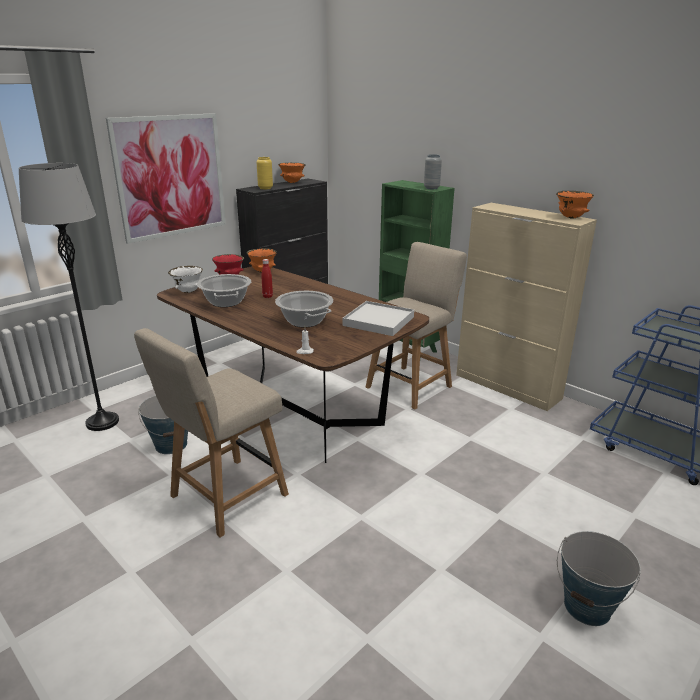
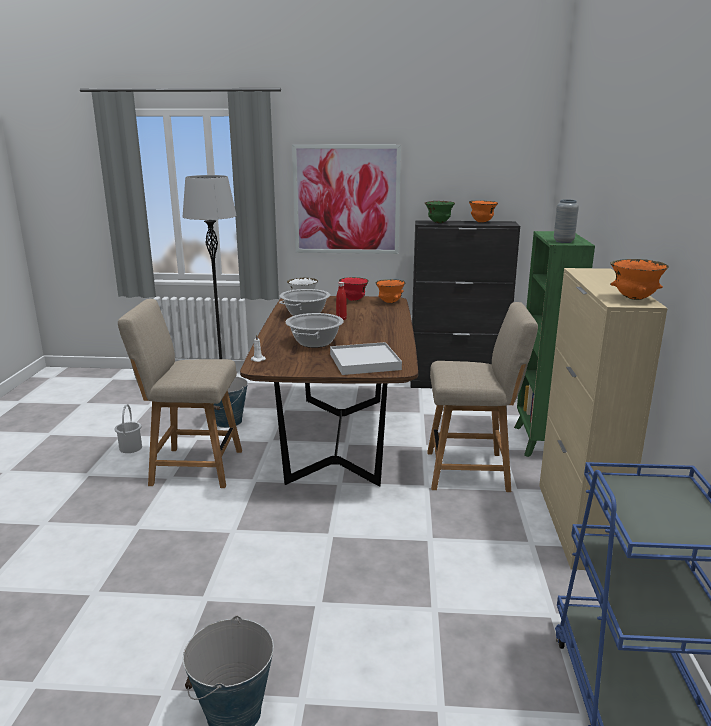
camera: 50 degrees right, 5 degrees down
yellow vase [256,157,273,189] -> green bowl [425,201,455,223]
none -> white bucket [114,404,142,453]

